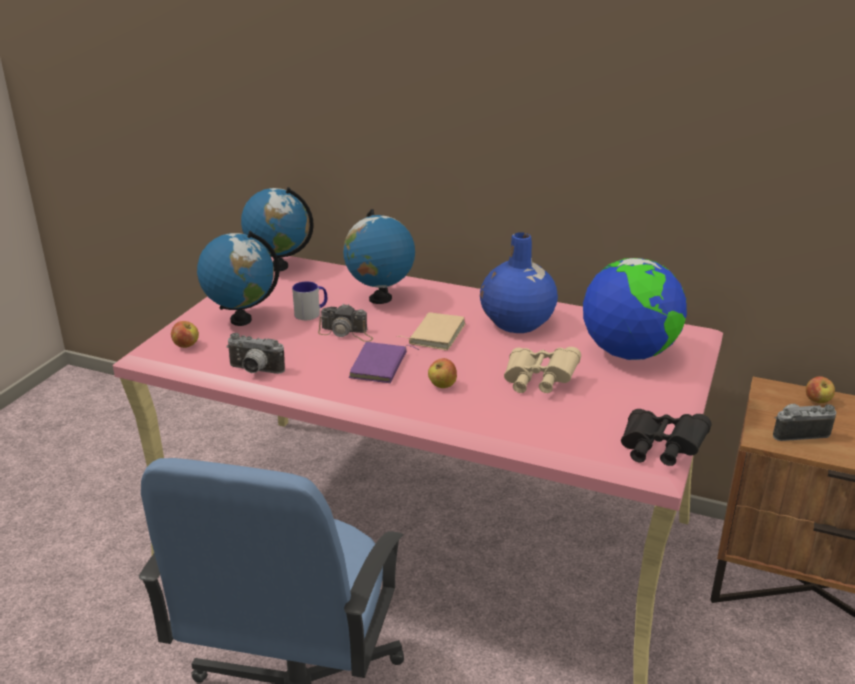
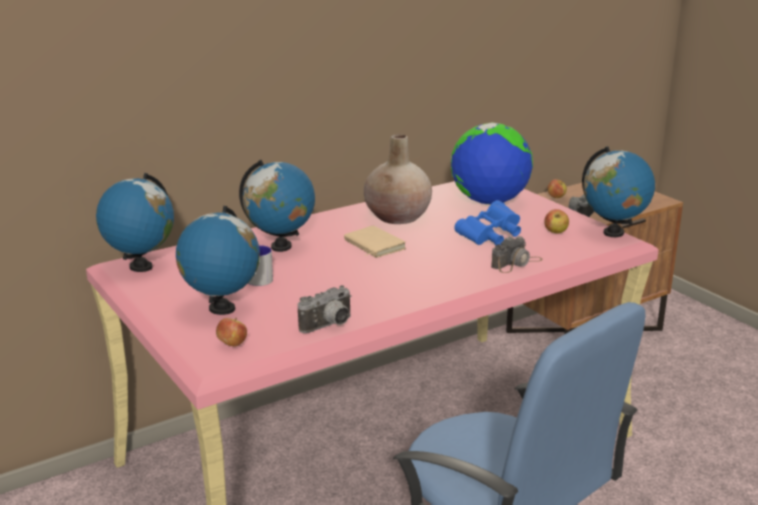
camera: 55 degrees left, 5 degrees down
camera [318,303,373,342] -> camera moved to [491,236,543,273]
purple book [349,342,419,383] -> none
apple [428,358,457,388] -> apple moved to [544,209,569,234]
blue vase [480,232,558,333] -> beige vase [364,134,432,224]
beige binoculars [504,347,581,393] -> blue binoculars [454,200,521,245]
black binoculars [621,409,711,466] -> globe [582,146,655,237]

